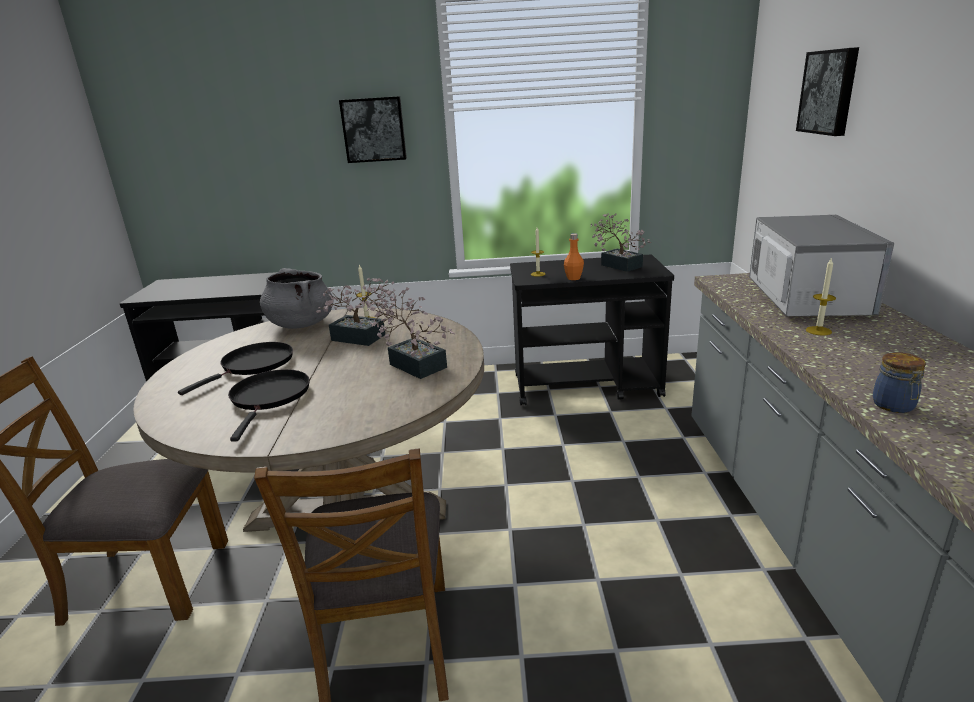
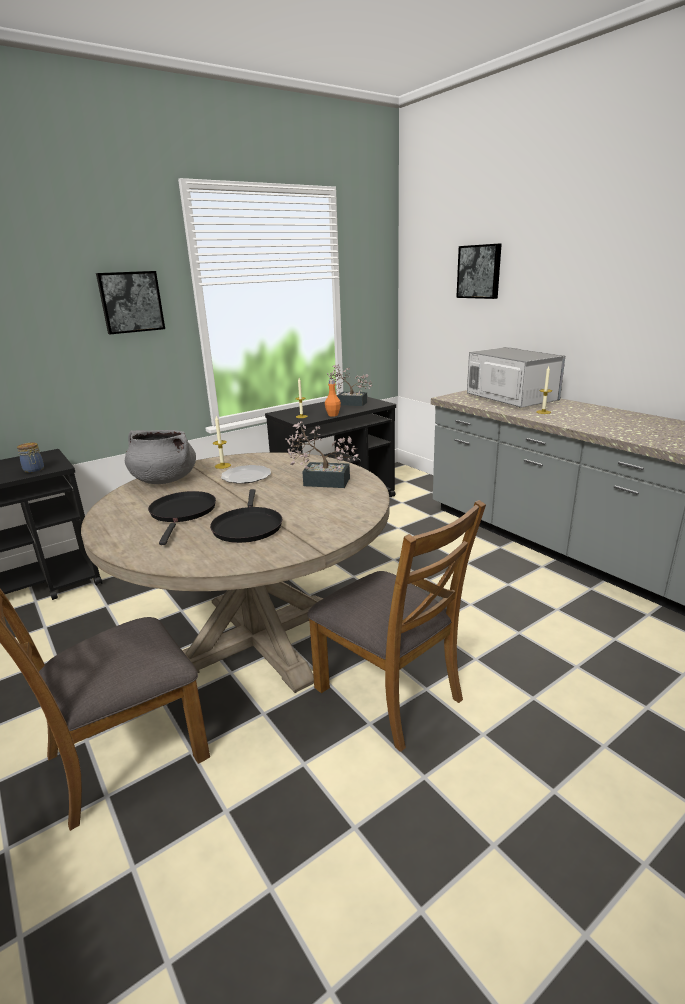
camera: 35 degrees left, 0 degrees up
black frying pan [228,369,310,442] -> black frying pan turned 150 degrees counterclockwise [210,489,282,543]
potted plant [316,278,394,346] -> plate [221,465,271,484]
jar [873,352,926,413] -> jar moved to [17,442,44,473]

